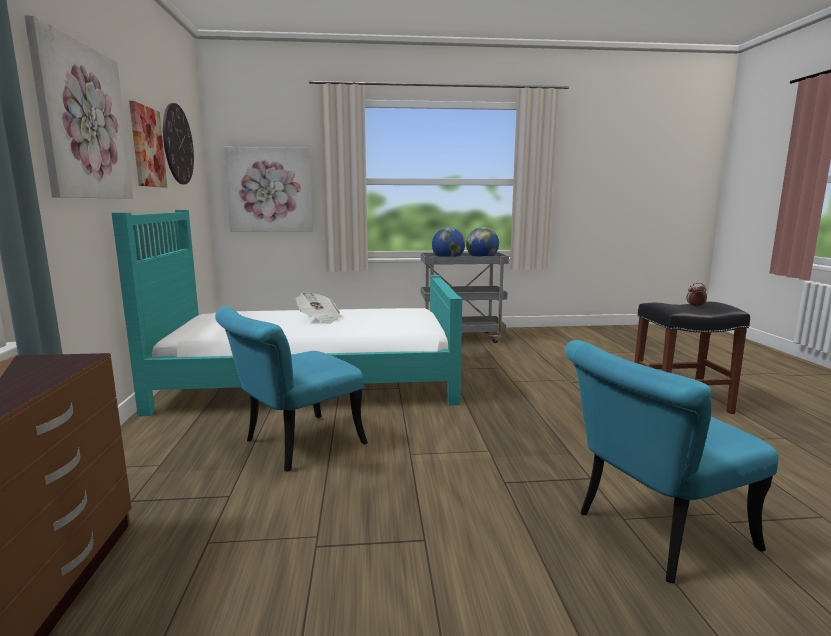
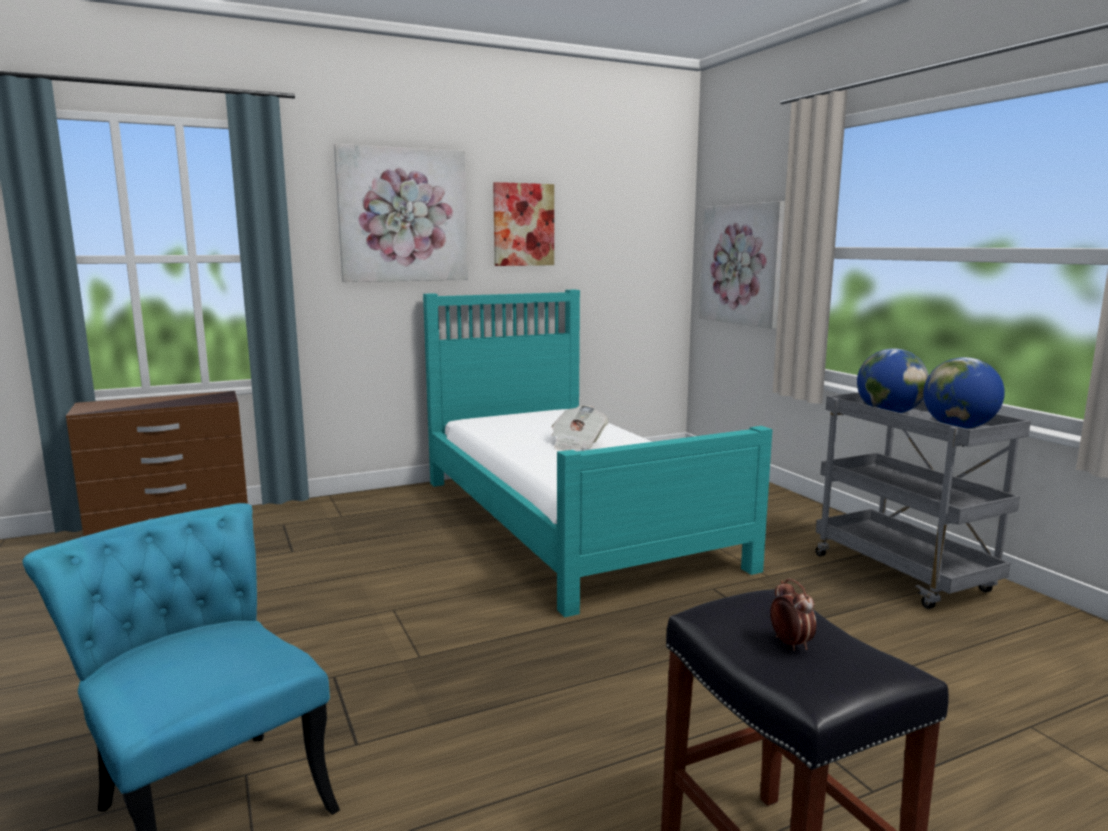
camera: 70 degrees right, 0 degrees up
wall clock [163,103,194,184] -> none
turquoise chair [215,307,368,472] -> none

